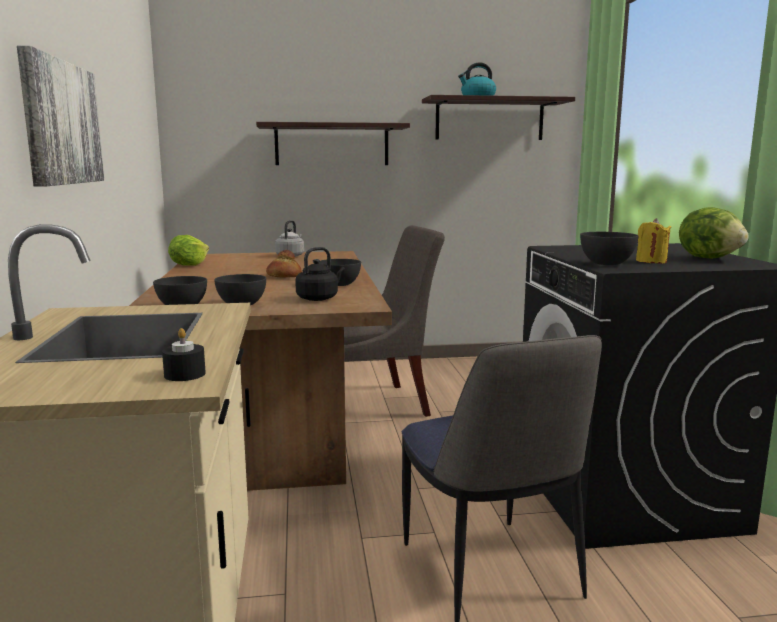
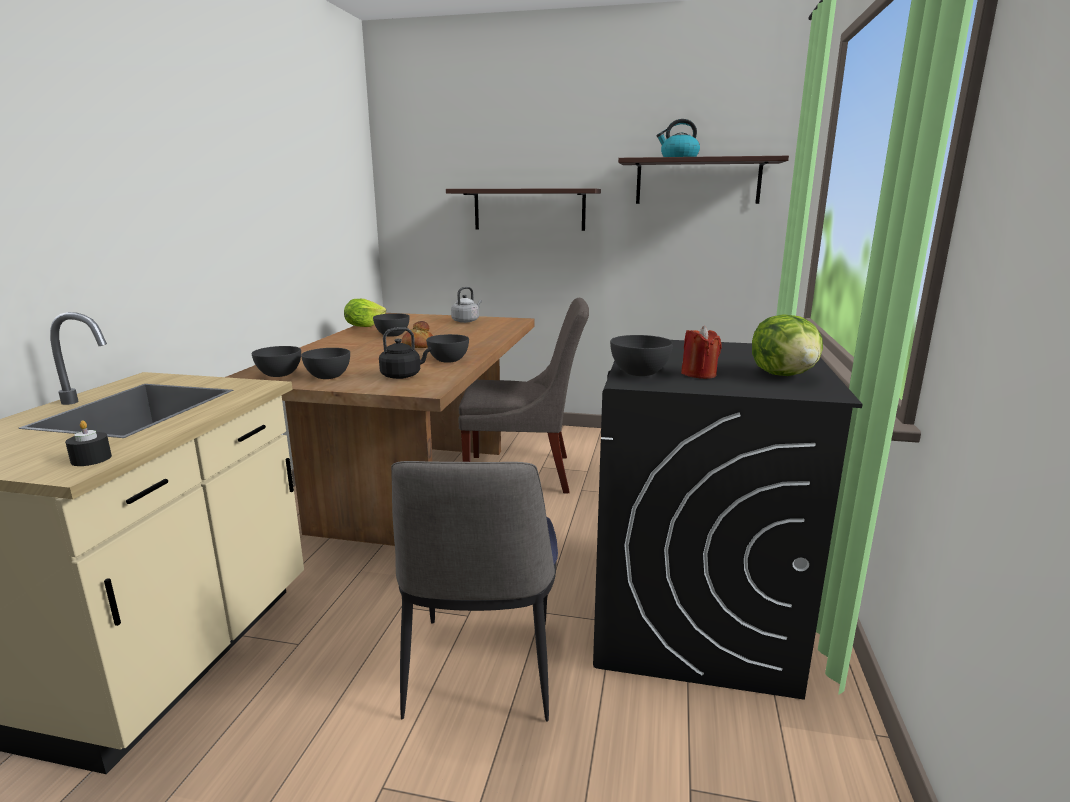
camera: 20 degrees right, 5 degrees up
picture [17,45,104,186] -> none
yellow candle [636,218,671,264] -> red candle [681,326,722,379]
none -> grey bowl [373,313,410,337]

